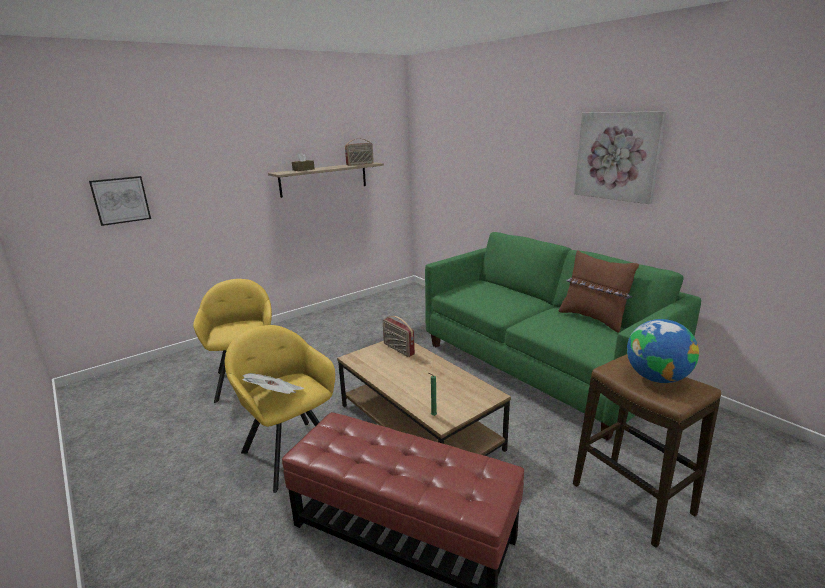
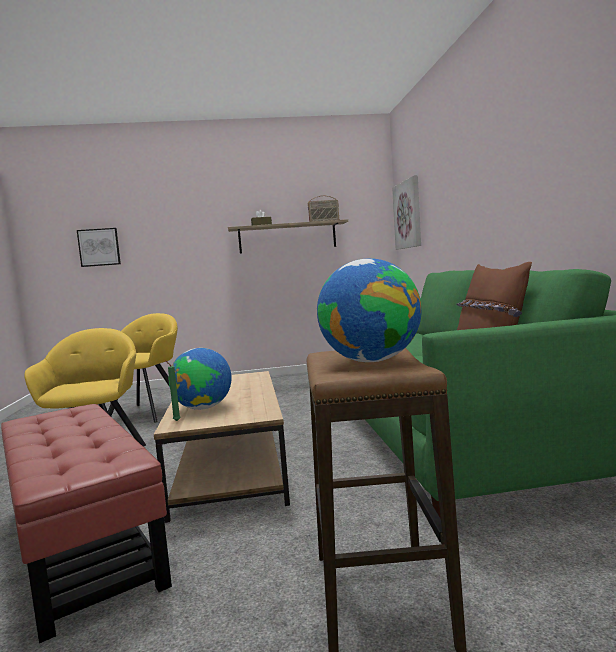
camera: 30 degrees right, 15 degrees down
newspaper [242,373,304,394] -> none
radio [383,316,415,357] -> none
picture [574,111,666,204] -> picture moved to [392,175,421,250]
none -> globe [169,348,232,410]

